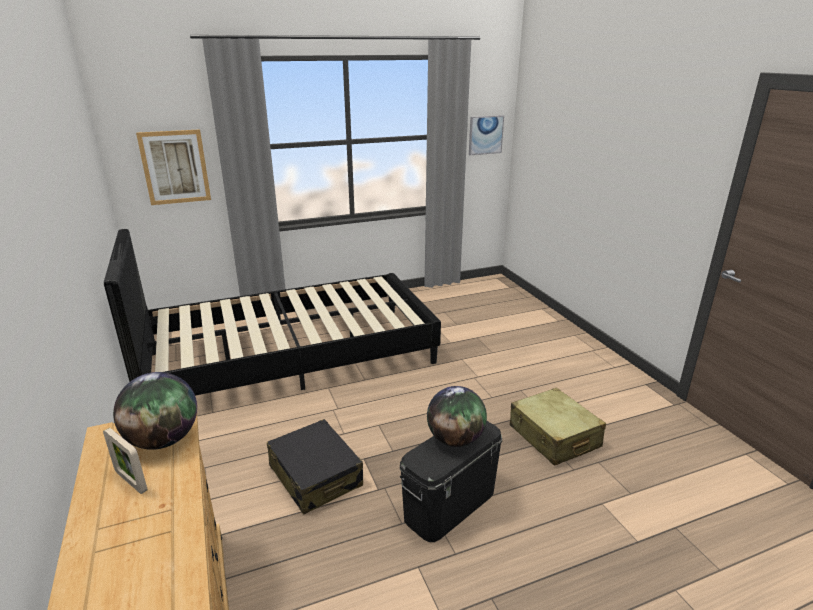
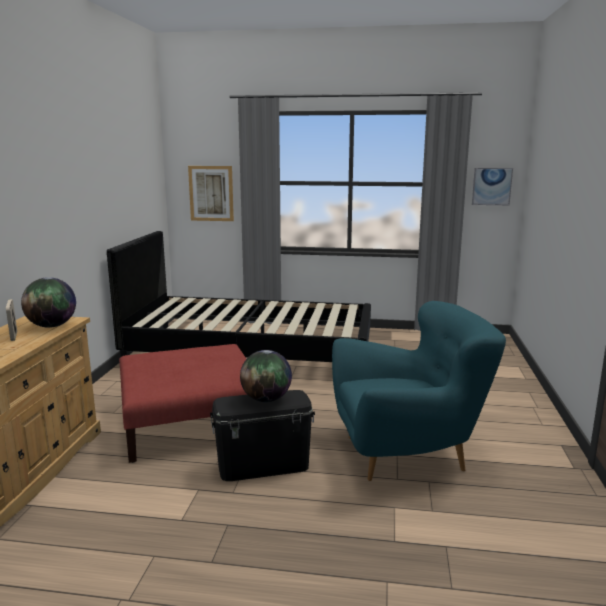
camera: 30 degrees right, 10 degrees down
black suitcase [267,419,363,515] -> red ottoman [119,344,247,463]
beige suitcase [510,388,606,466] -> turquoise armchair [332,301,506,481]

